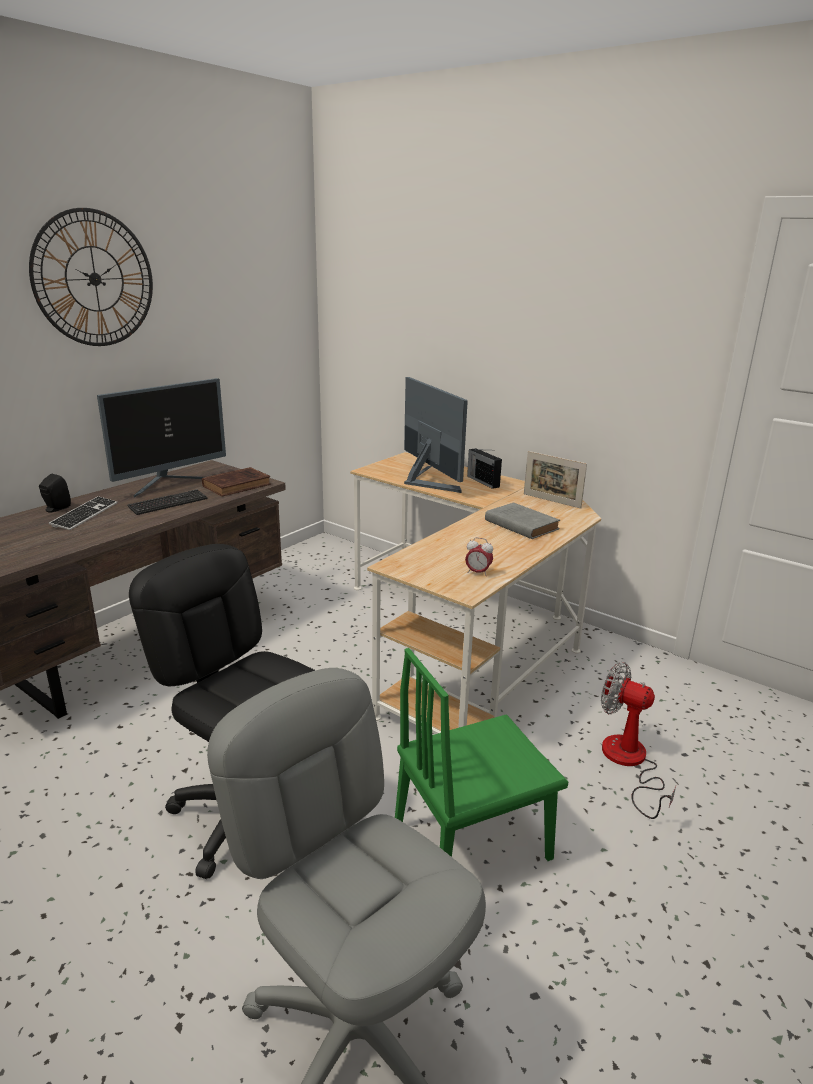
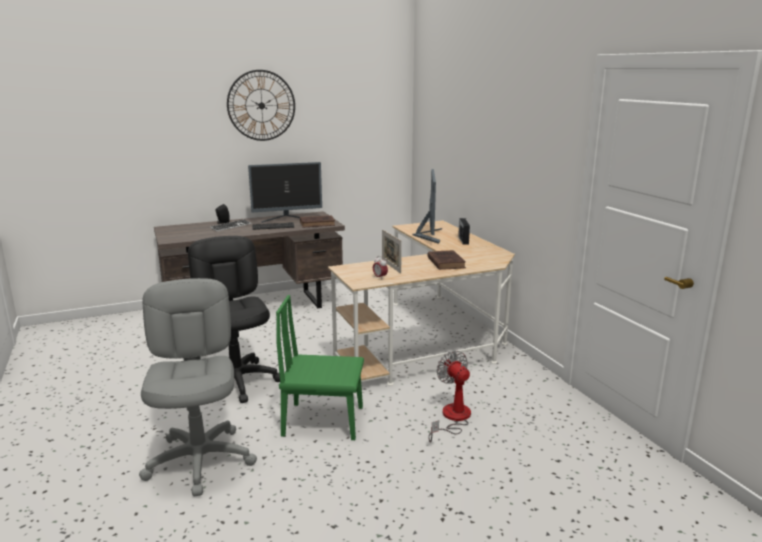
camera: 30 degrees right, 5 degrees down
grey book [485,503,560,539] -> brown book [427,250,466,270]
picture frame [524,451,587,509] -> picture frame moved to [382,229,402,274]

